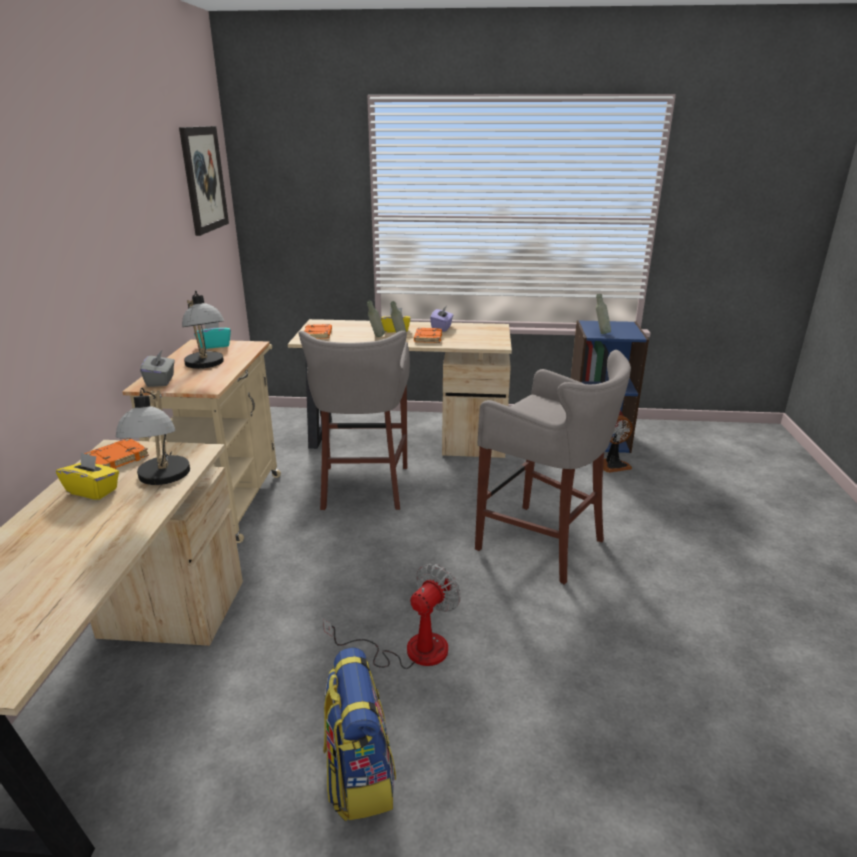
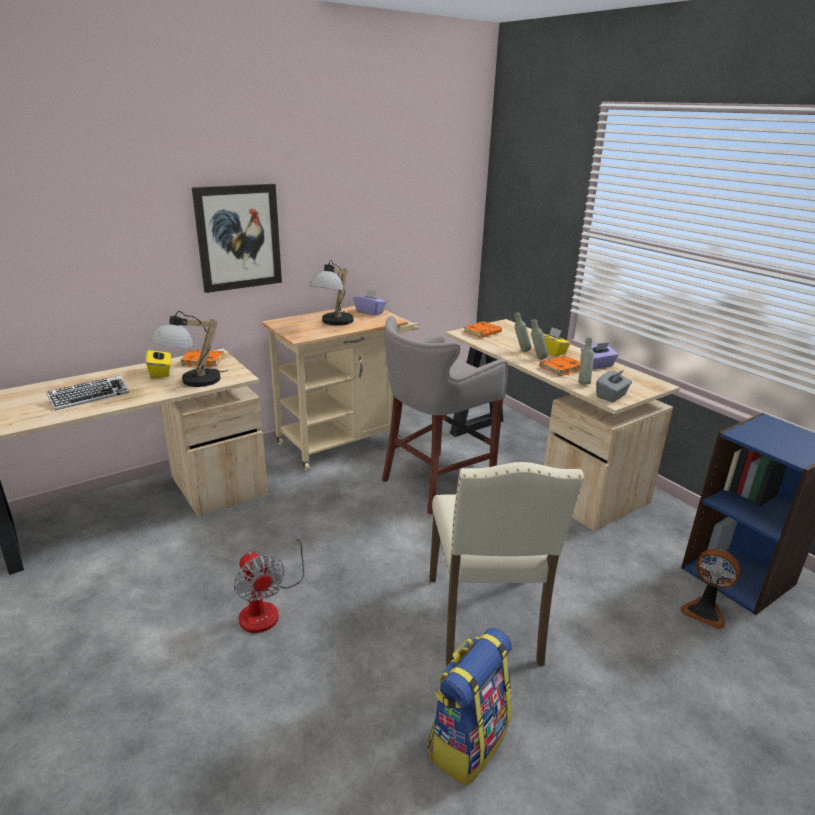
camera: 50 degrees right, 0 degrees up
grey tissue box [140,349,175,387] -> grey tissue box moved to [596,370,632,402]
picture [179,126,229,236] -> picture moved to [192,184,282,293]
turquoise tissue box [194,322,231,349] -> purple tissue box [353,289,386,316]
fan [323,564,461,669] -> fan turned 60 degrees clockwise [234,532,304,633]
backpack [323,647,396,821] -> backpack moved to [427,627,512,786]
grey stool [475,350,631,584] -> beige chair [429,462,584,666]
grey bottle [596,294,611,334] -> grey bottle moved to [579,338,594,384]
none -> keyboard [46,375,130,410]

